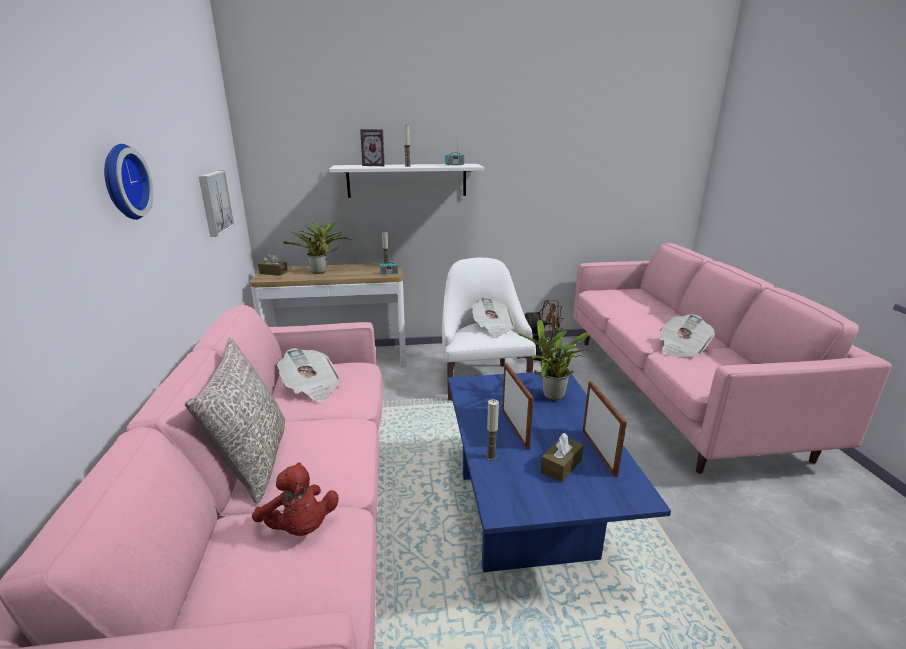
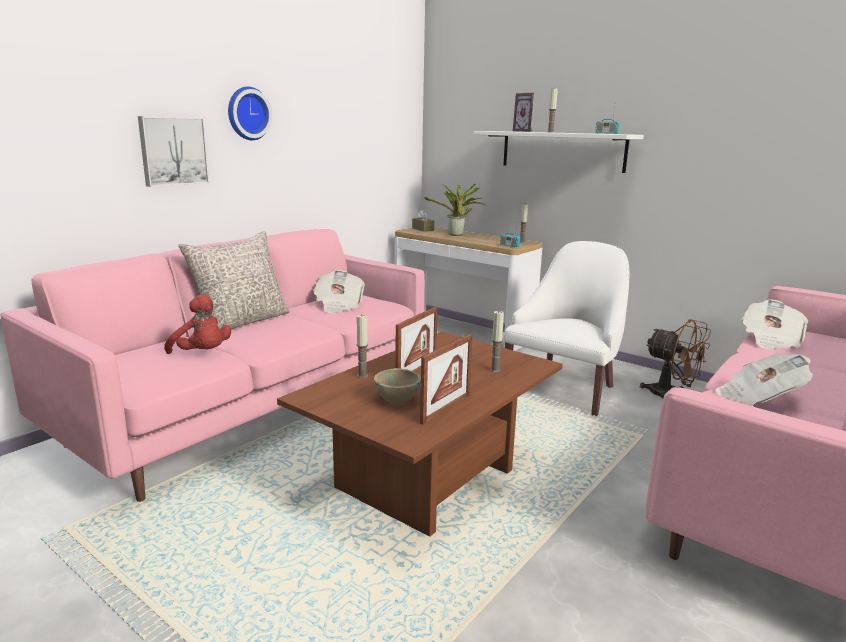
camera: 45 degrees right, 5 degrees down
picture [199,171,234,237] -> picture moved to [138,116,209,187]
red plush toy [252,463,339,536] -> red plush toy turned 60 degrees counterclockwise [164,294,231,354]
blue coffee table [448,372,671,572] -> brown coffee table [277,332,563,537]
newspaper [472,297,514,337] -> newspaper moved to [742,299,808,349]
potted plant [518,320,589,400] -> candle [490,311,504,372]
brown tissue box [540,433,584,483] -> beige bowl [374,368,421,403]

